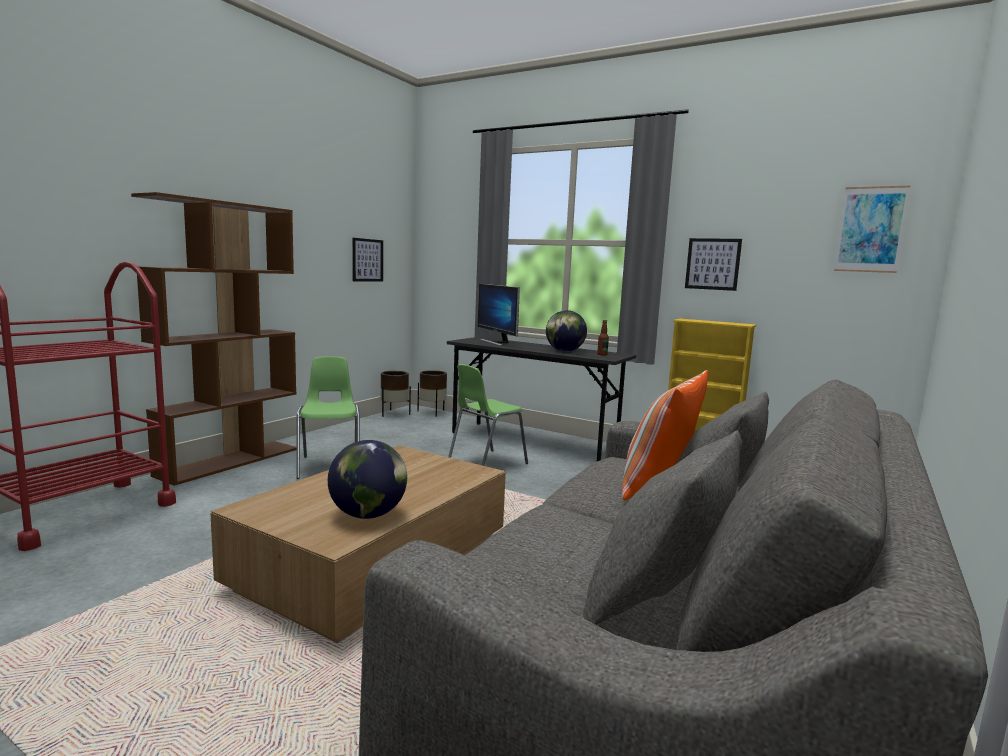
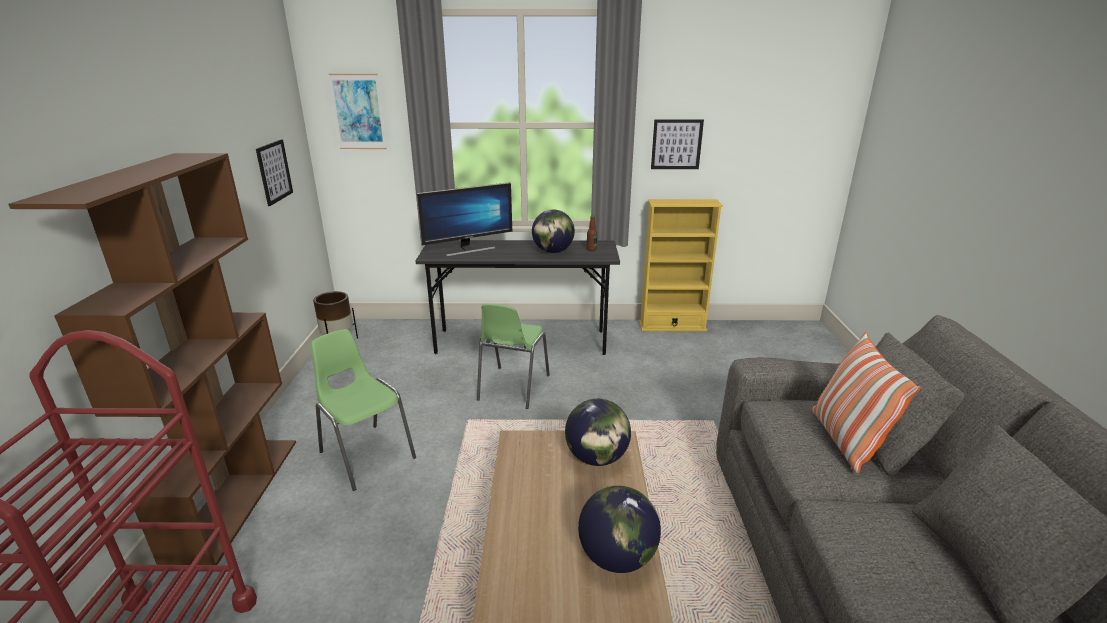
camera: 30 degrees left, 15 degrees up
brown planter [417,370,447,417] -> none
monitor [478,284,520,346] -> monitor turned 60 degrees counterclockwise [416,182,512,257]
picture [834,186,910,273] -> picture moved to [329,74,386,149]
none -> globe [565,399,631,466]

